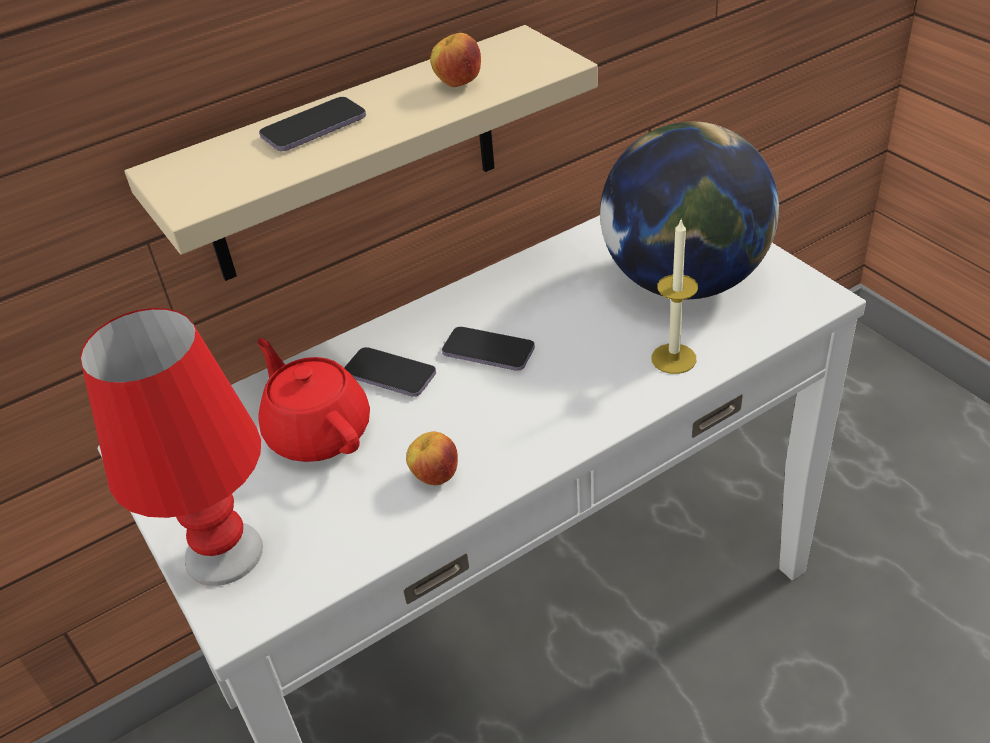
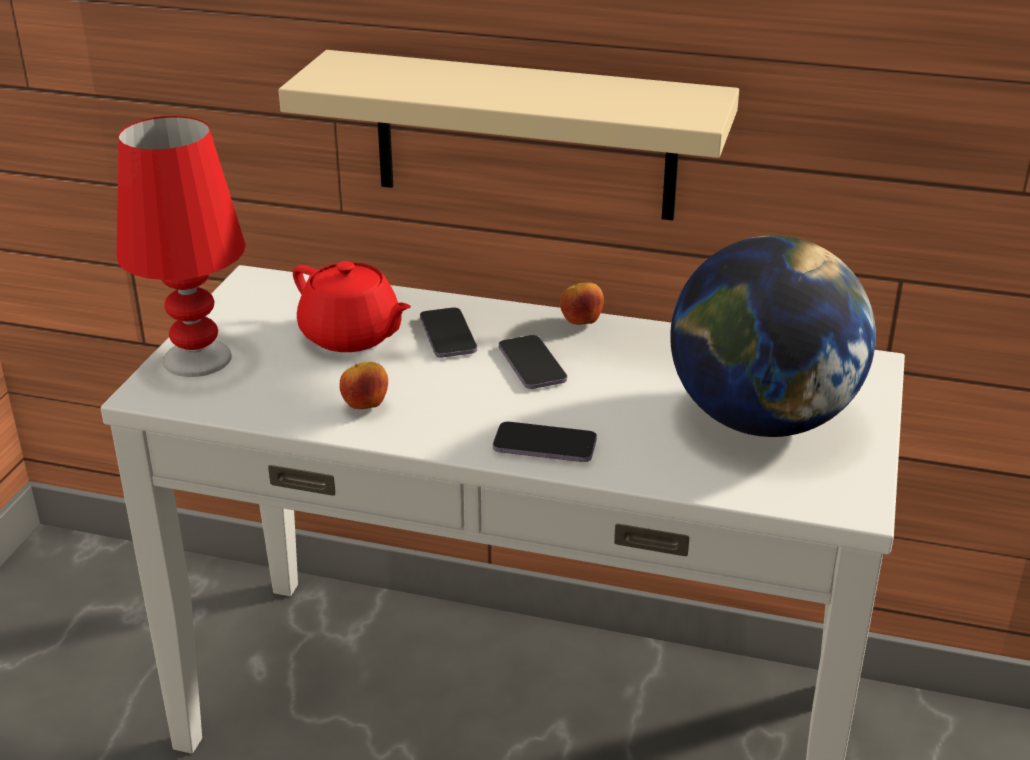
camera: 45 degrees right, 10 degrees down
red teapot [257,338,370,462] -> red teapot turned 120 degrees clockwise [293,261,411,352]
phone [259,97,366,151] -> phone moved to [493,422,597,462]
apple [430,33,481,87] -> apple moved to [560,282,604,325]
candle [652,218,698,374] -> none

